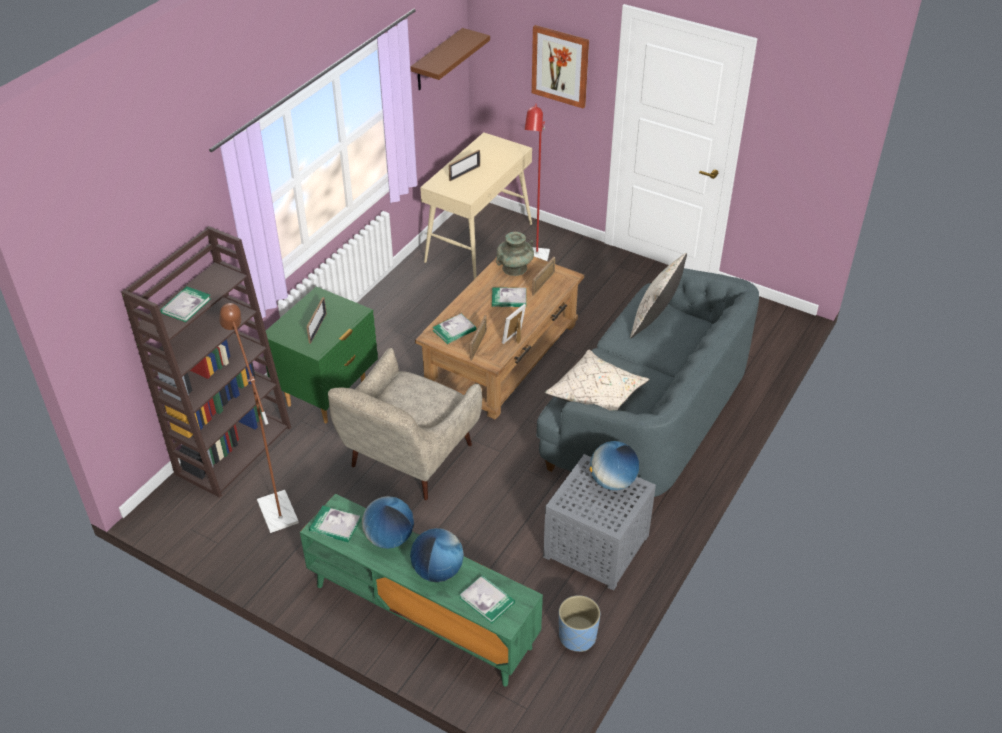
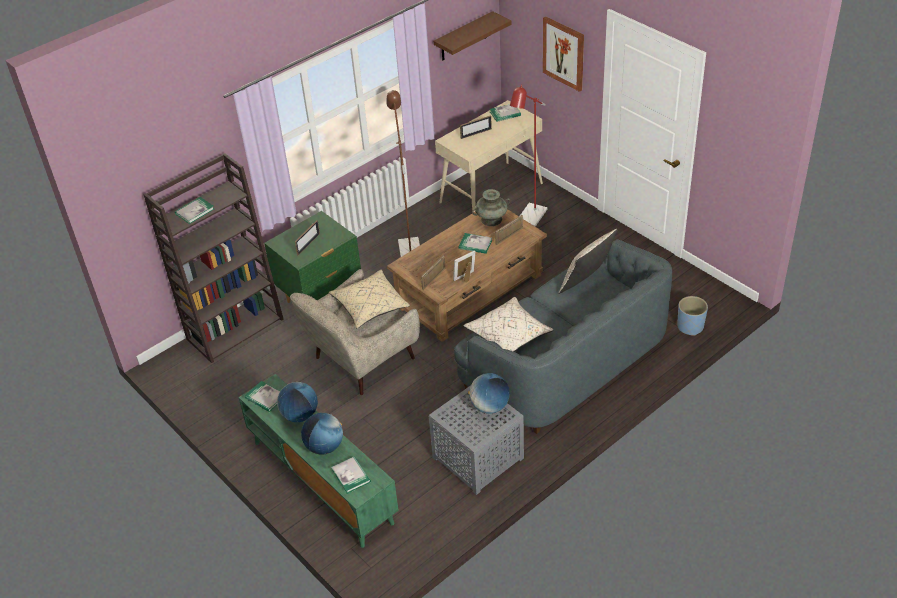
camera: 20 degrees right, 0 degrees up
brown floor lamp [219,303,299,533] -> brown floor lamp moved to [386,90,420,257]
book [433,314,477,344] -> book moved to [490,104,521,122]
blue planter [559,595,600,652] -> blue planter moved to [677,296,708,336]
none -> beige pillow [329,270,410,328]

